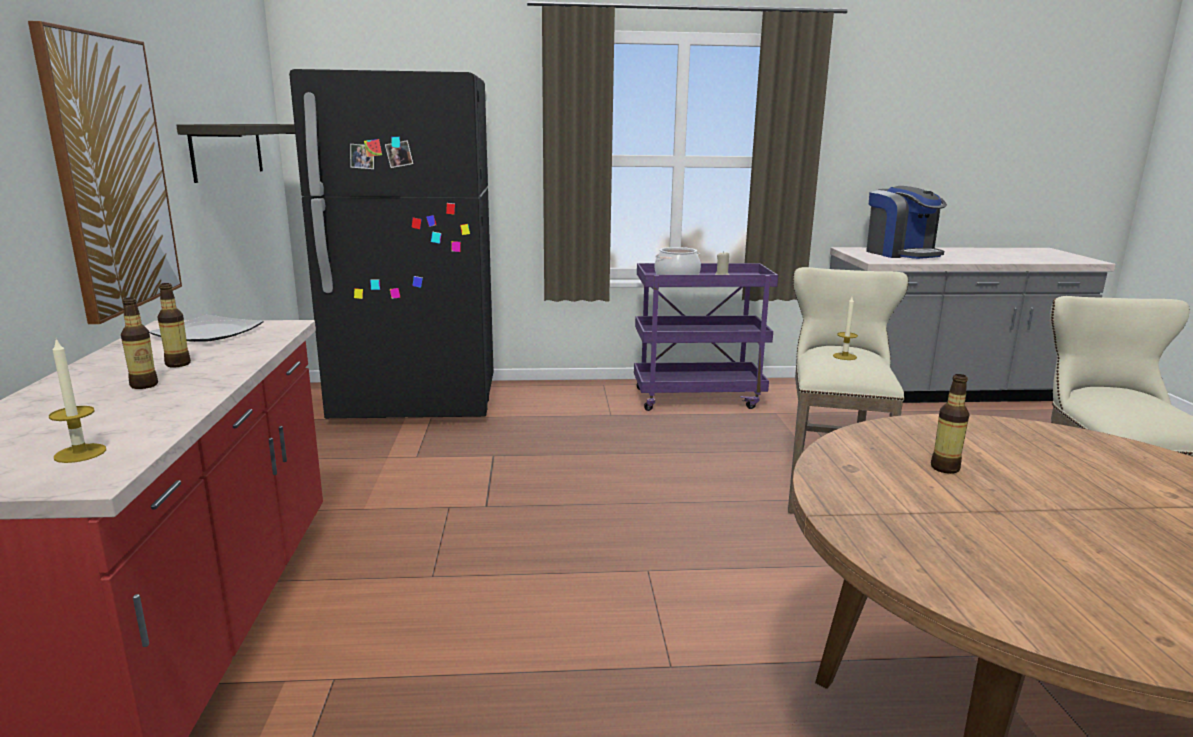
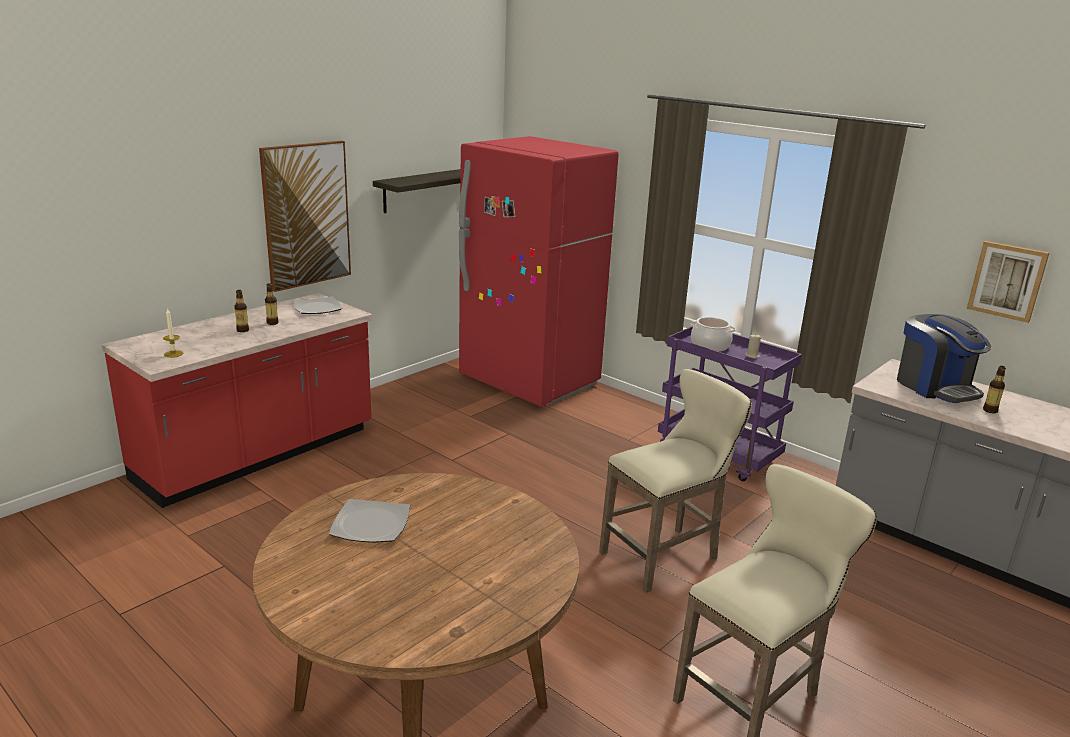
camera: 45 degrees right, 5 degrees up
black fridge [289,69,494,419] -> red fridge [459,136,619,407]
candle [833,297,858,360] -> none
coffee machine [866,186,947,259] -> coffee machine turned 45 degrees counterclockwise [897,314,991,403]
bottle [931,374,970,474] -> bottle moved to [983,366,1006,413]
none -> plate [329,499,410,543]
none -> picture [967,241,1049,323]

